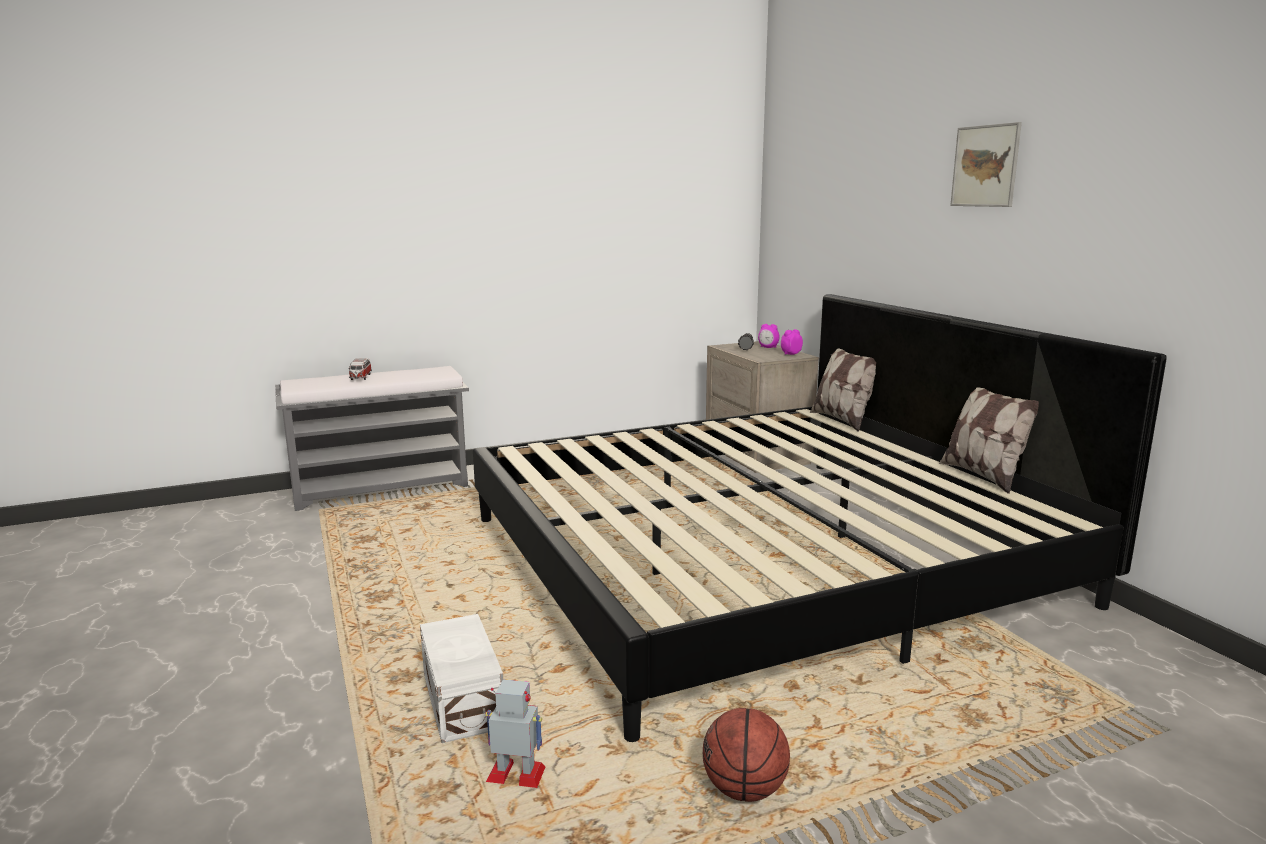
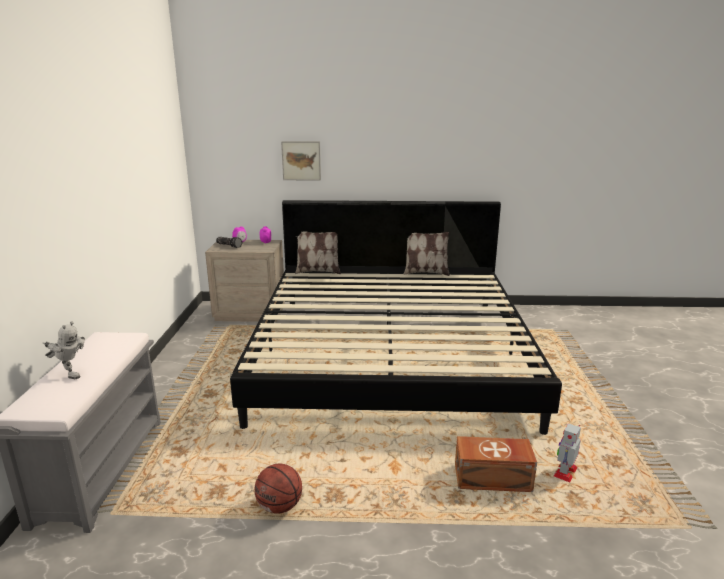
camera: 65 degrees left, 5 degrees up
toy car [348,358,372,380] -> toy robot [43,321,85,379]
white storage box [420,614,503,743] -> brown storage box [455,436,537,492]
basketball [703,708,790,802] -> basketball moved to [255,464,302,514]
picture [950,122,1022,207] -> picture moved to [281,141,321,181]

